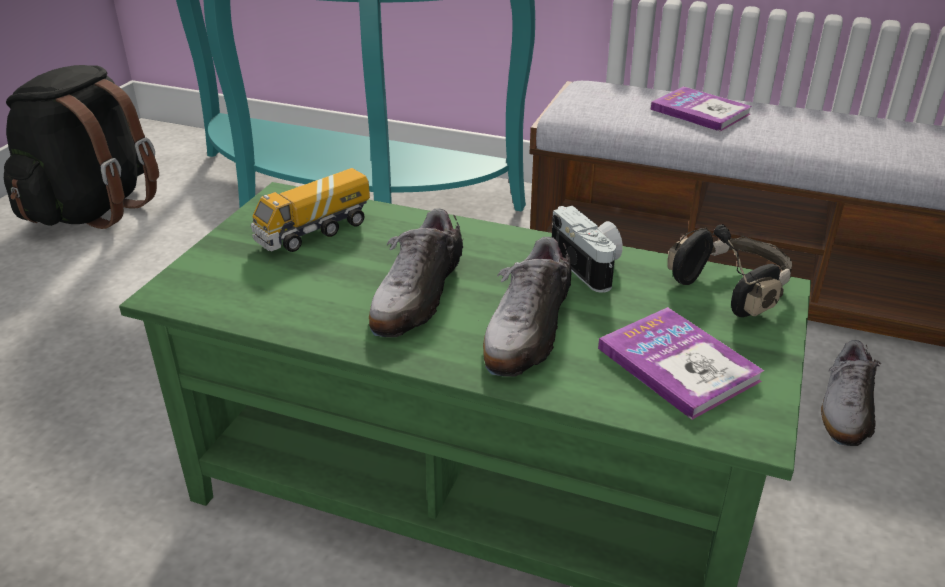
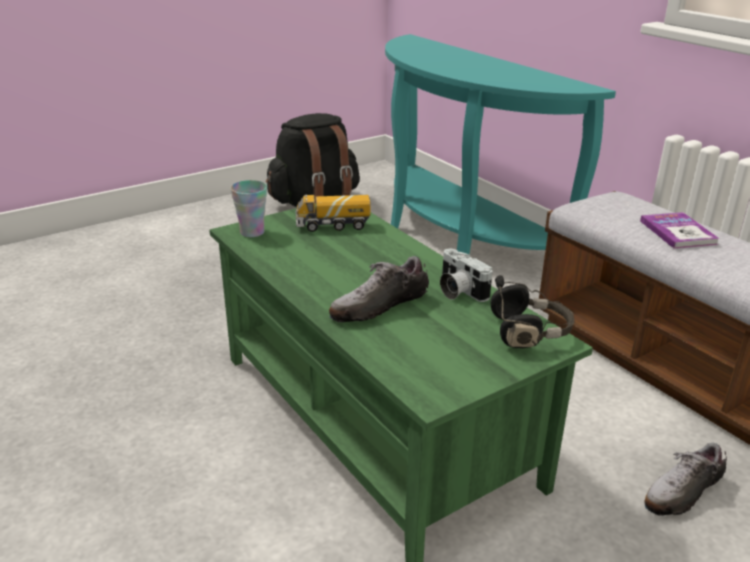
camera: 35 degrees right, 5 degrees down
shoe [369,209,464,337] -> none
camera [552,206,623,293] -> camera turned 135 degrees clockwise [440,249,492,302]
book [598,307,764,420] -> none
none -> cup [231,180,267,237]

